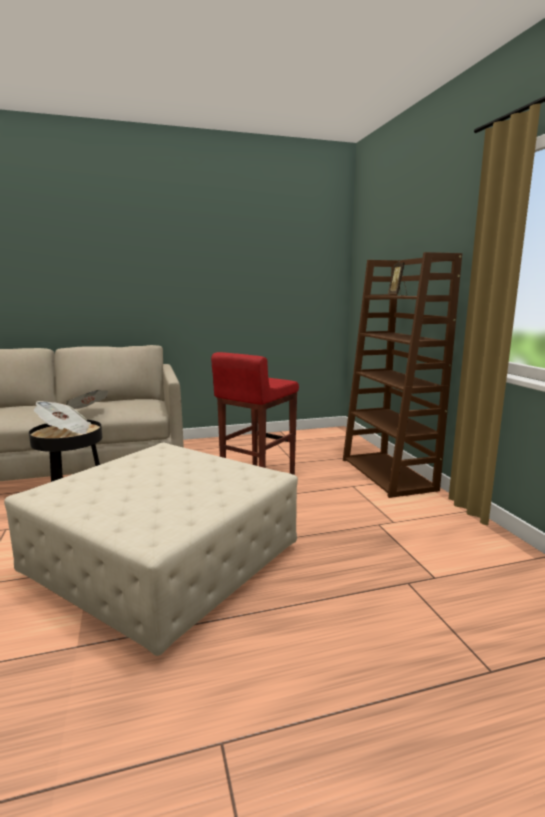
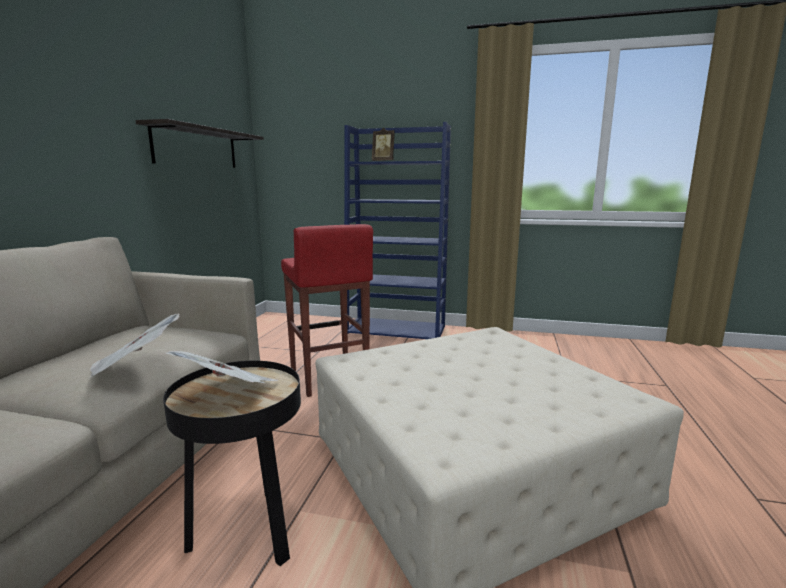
camera: 60 degrees left, 0 degrees up
brown bookcase [343,252,462,498] -> blue bookcase [344,122,451,339]
none -> shelf [135,119,264,168]

